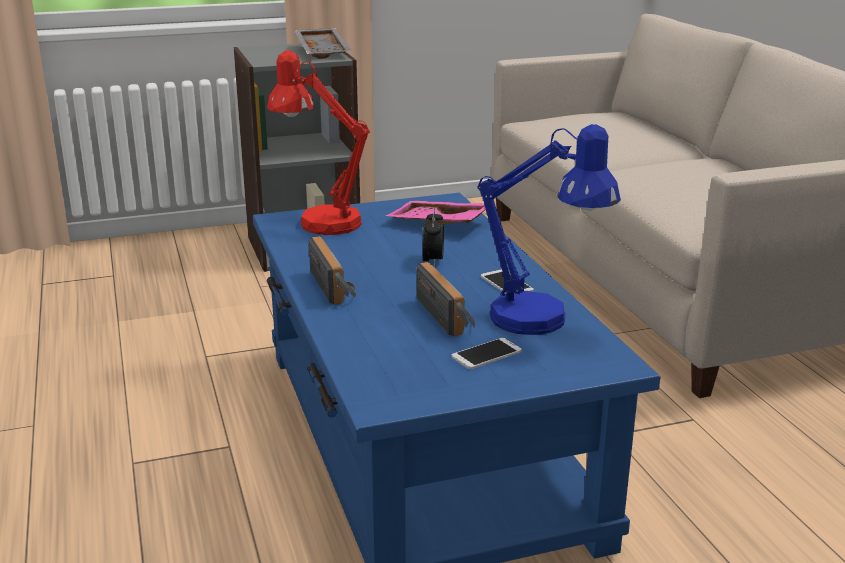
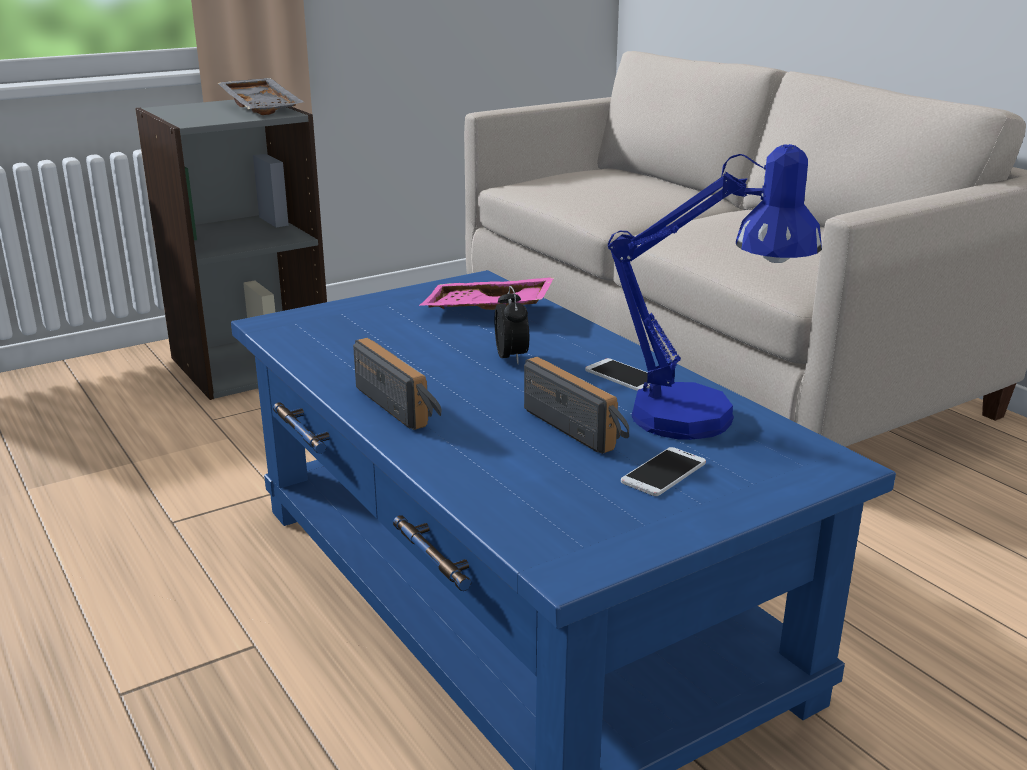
camera: 15 degrees left, 0 degrees up
red table lamp [267,50,370,235] -> none

